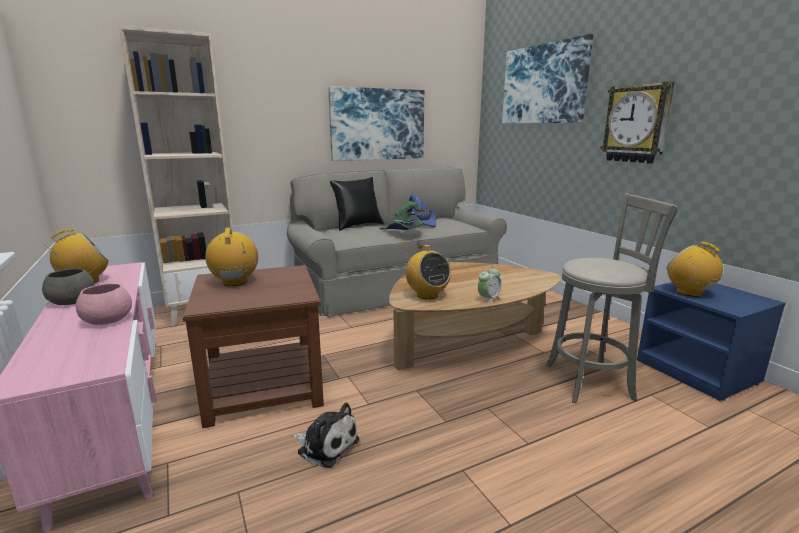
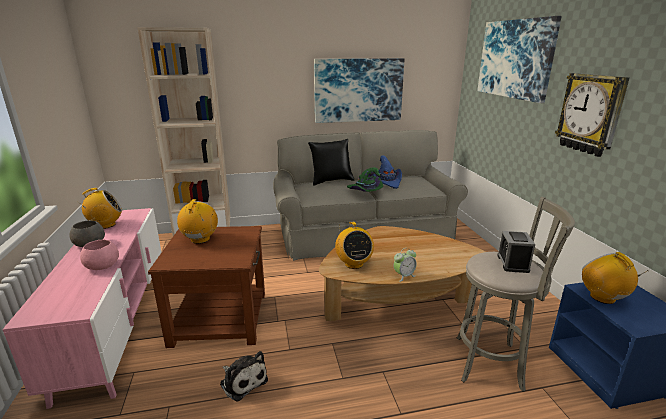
camera: 15 degrees right, 5 degrees up
none -> alarm clock [497,231,535,273]

